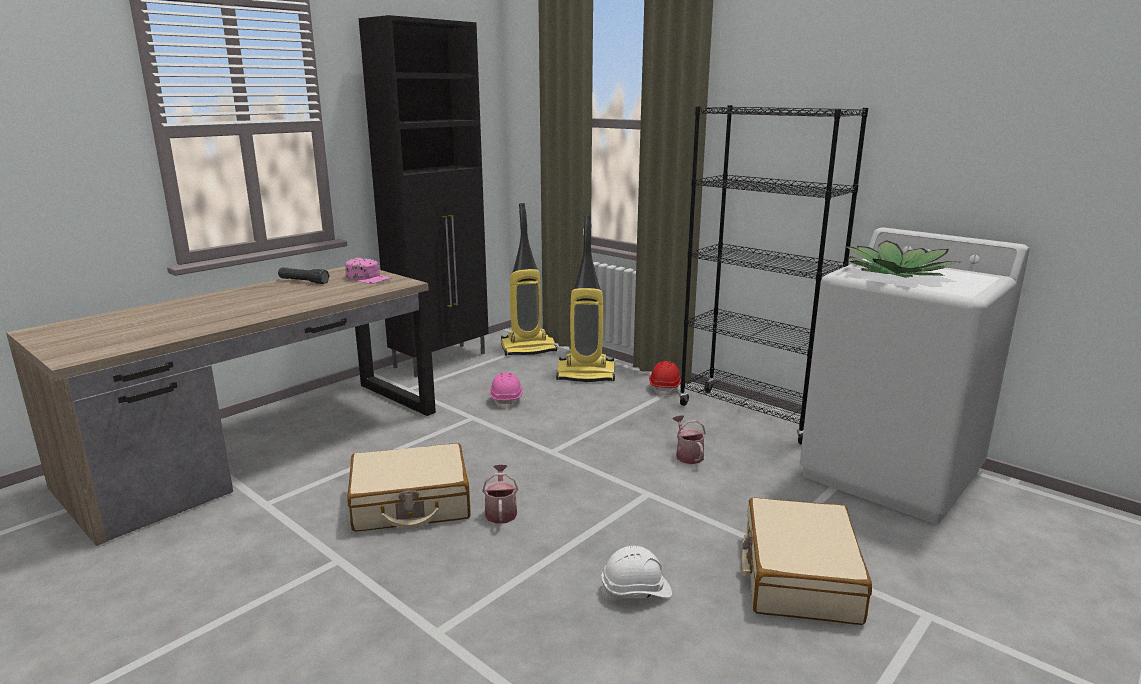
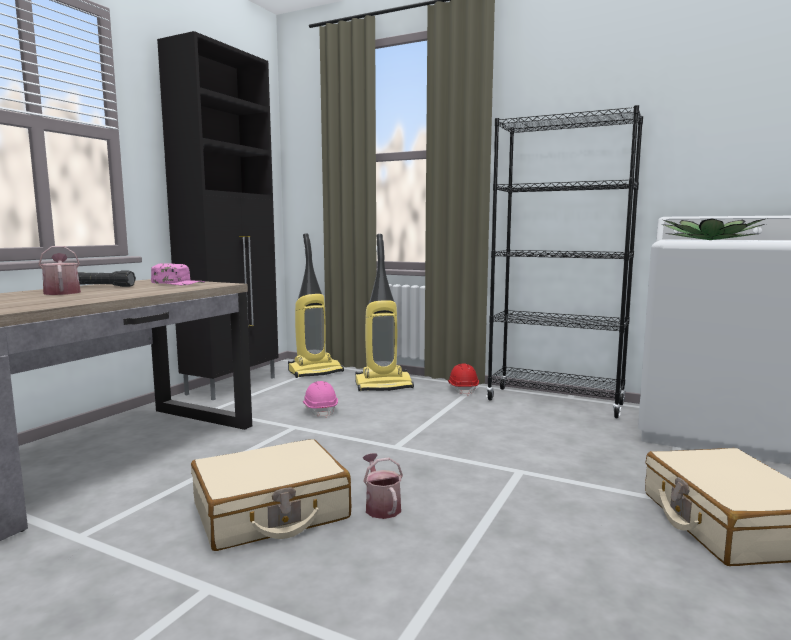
camera: 15 degrees left, 10 degrees down
white hard hat [601,546,672,601] -> none
watering can [673,415,706,464] -> watering can moved to [39,246,81,295]

